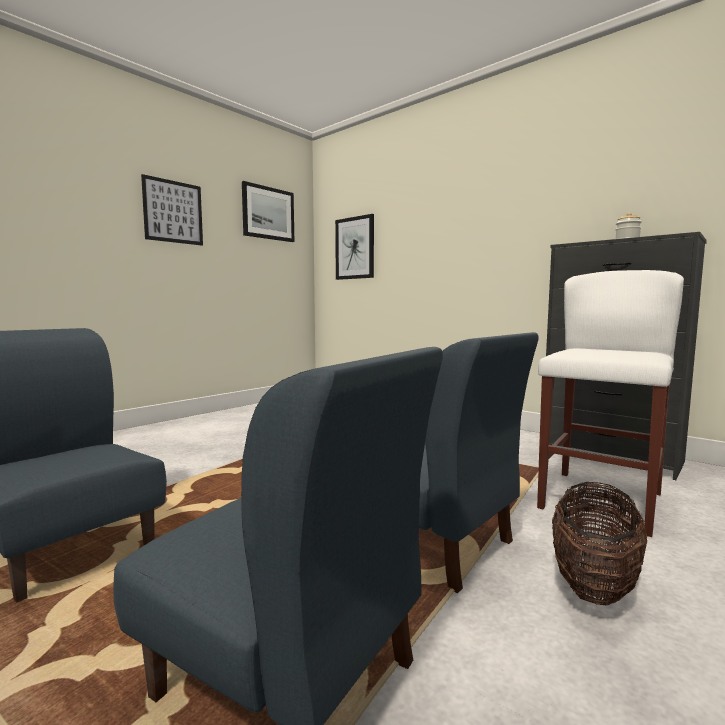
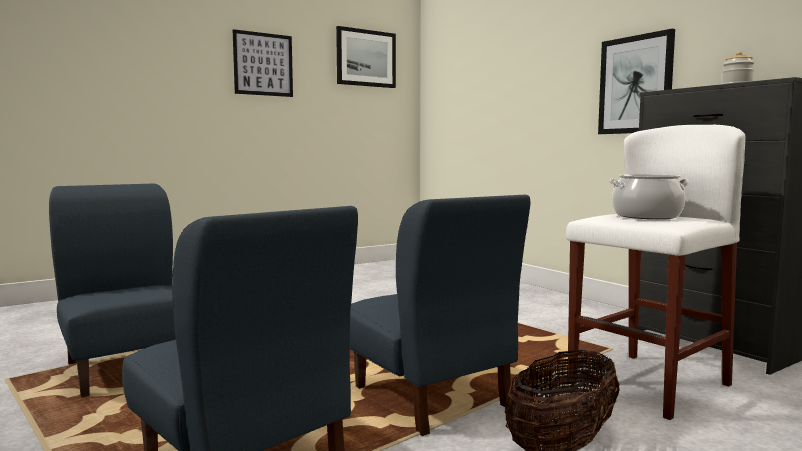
camera: 15 degrees right, 0 degrees up
picture [335,214,374,280] -> picture moved to [598,29,675,134]
none -> cooking pot [609,174,690,219]

